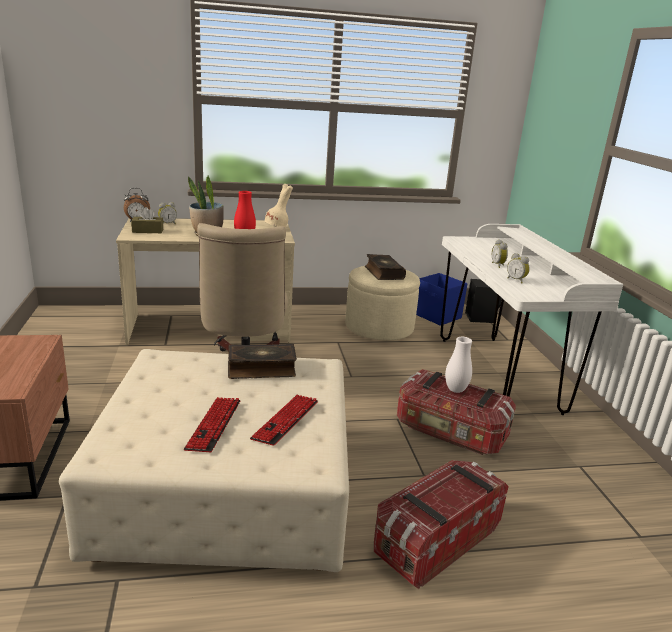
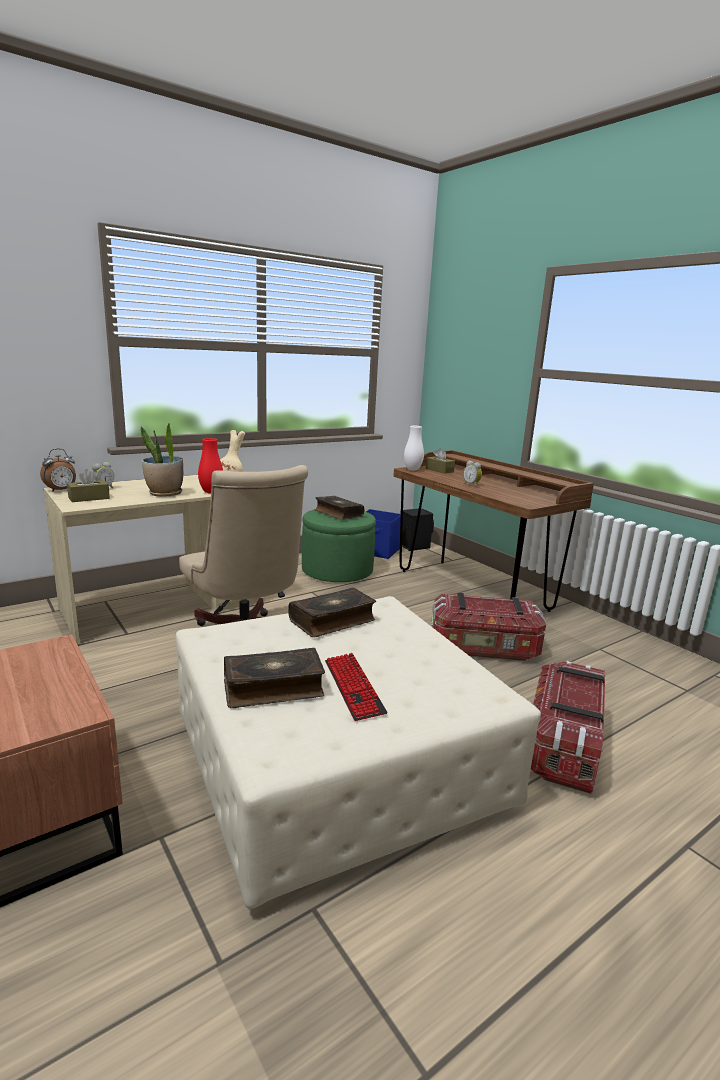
camera: 25 degrees left, 5 degrees down
keyboard [250,395,318,446] -> none
beige ottoman [345,266,420,341] -> green ottoman [302,509,376,582]
white desk [440,224,623,415] -> brown desk [394,450,594,612]
white vase [445,337,472,393] -> white vase moved to [404,426,424,471]
alarm clock [507,253,530,284] -> none
none -> book [224,648,325,708]
none -> brown tissue box [426,448,455,473]

